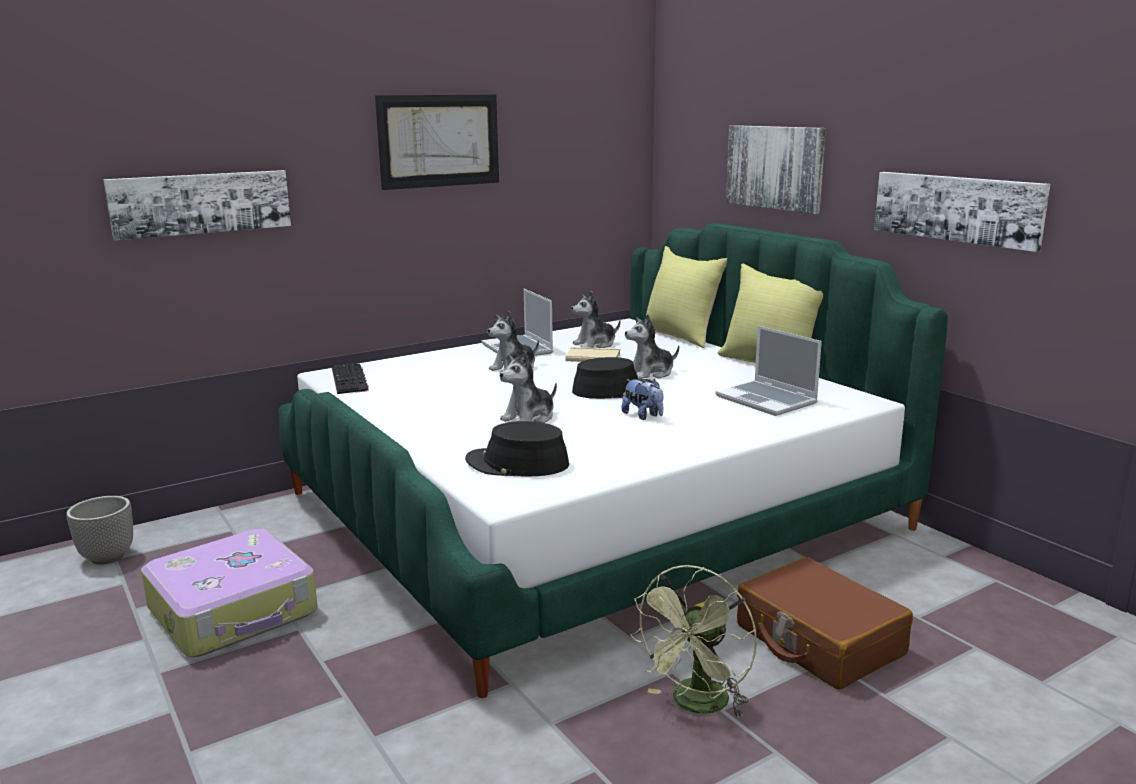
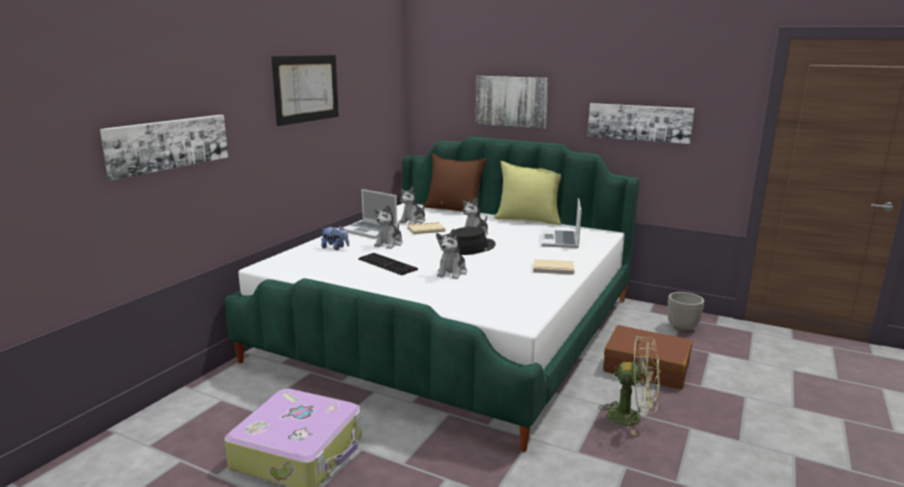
camera: 30 degrees left, 0 degrees up
planter [67,496,133,565] -> planter moved to [667,292,704,332]
keyboard [332,363,369,394] -> keyboard moved to [358,253,418,275]
black hat [465,421,569,476] -> none
plush toy [622,379,663,420] -> plush toy moved to [321,226,349,250]
green fan [630,565,757,718] -> green fan turned 75 degrees counterclockwise [598,336,660,435]
yellow pillow [646,246,727,348] -> brown pillow [423,153,486,215]
laptop [715,326,822,416] -> laptop turned 75 degrees clockwise [541,198,582,248]
none -> beige book [533,259,575,275]

